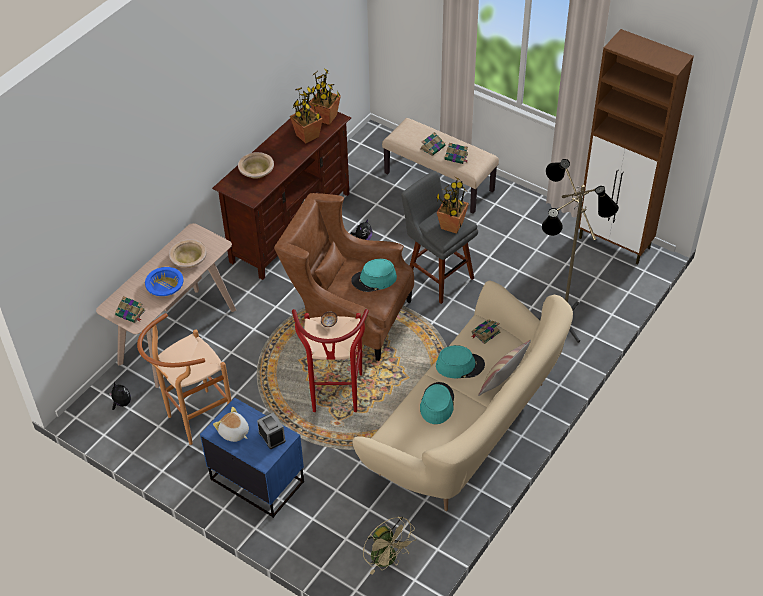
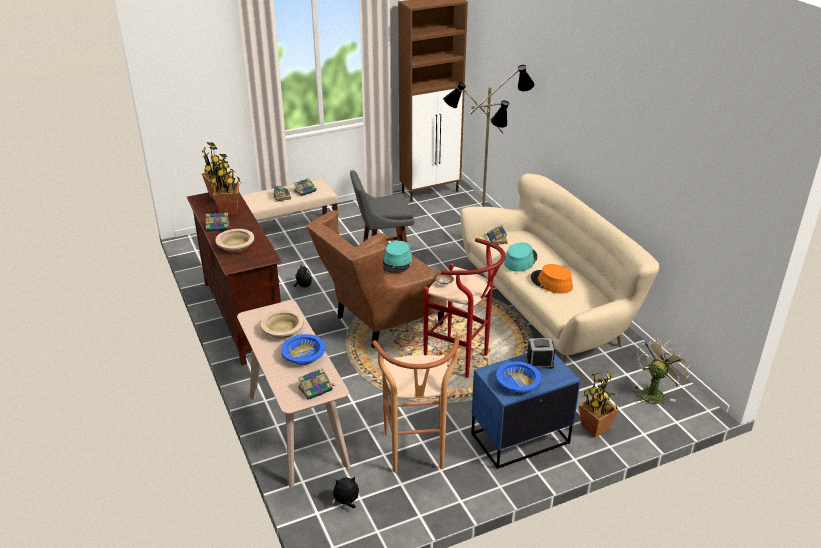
camera: 60 degrees left, 15 degrees down
plush toy [213,407,249,442] -> blue bowl [496,361,541,393]
beige fan [363,516,416,575] -> beige fan turned 45 degrees counterclockwise [632,337,691,404]
turquoise hat [420,382,454,424] -> orange hat [531,264,573,294]
potted plant [436,177,469,234] -> potted plant moved to [579,372,619,437]
pillow [478,339,531,396] -> none
none -> book [206,212,233,232]

